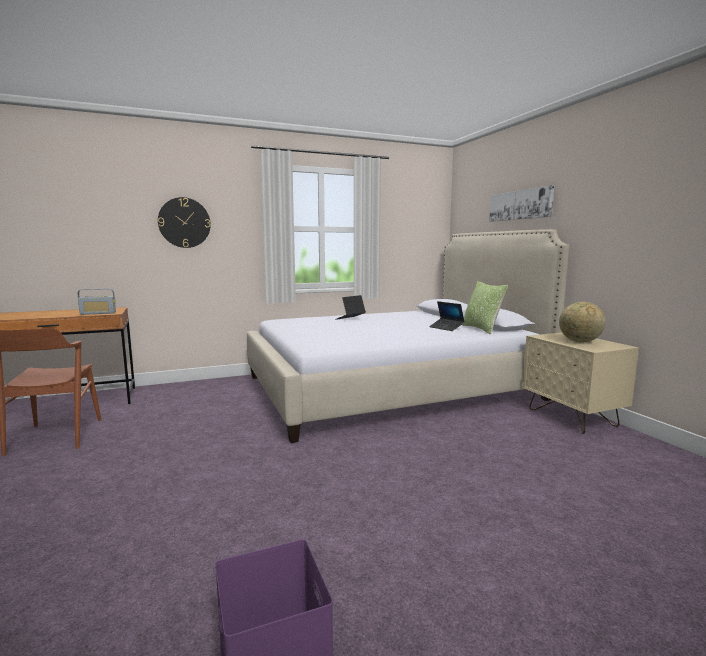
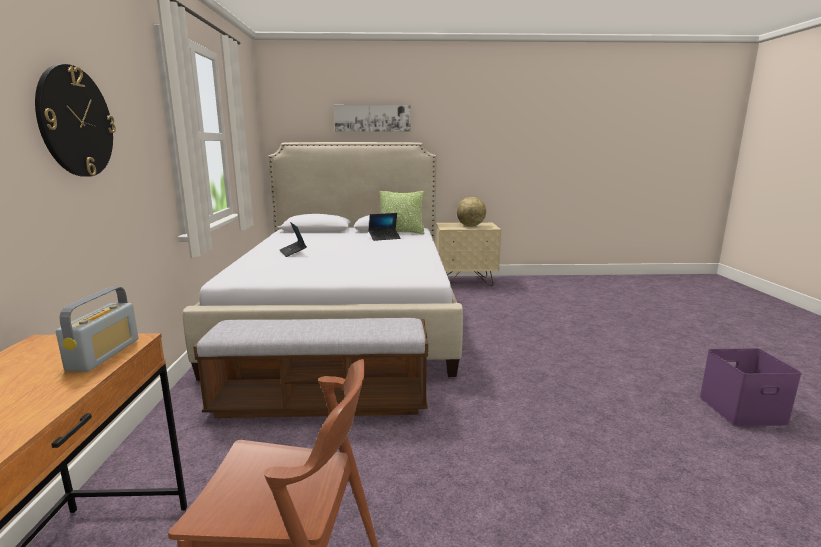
camera: 70 degrees left, 5 degrees up
none -> bench [193,318,428,418]

